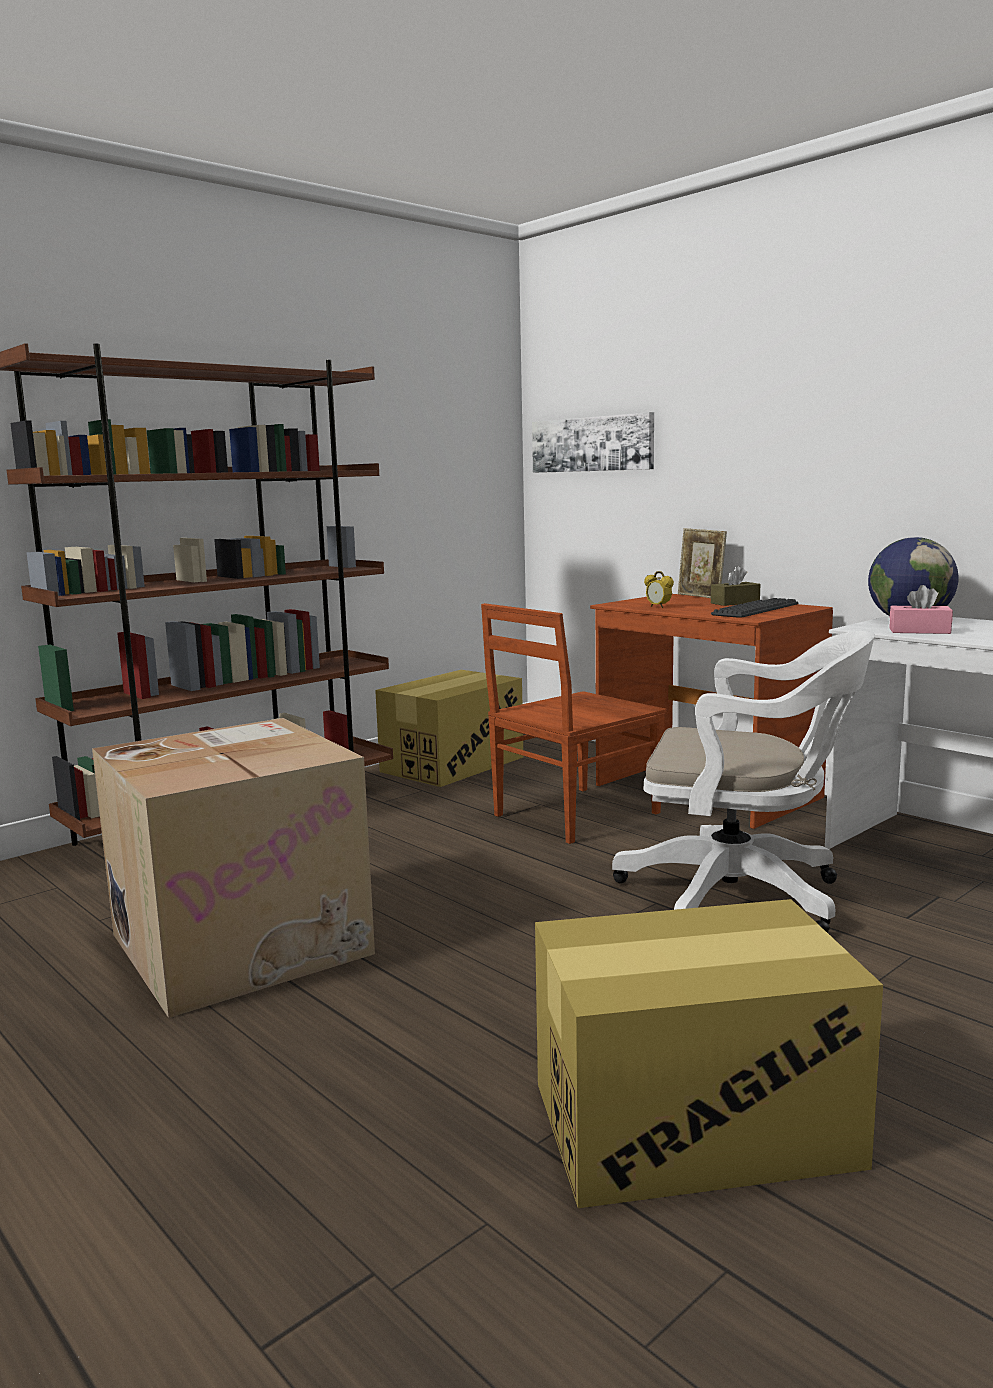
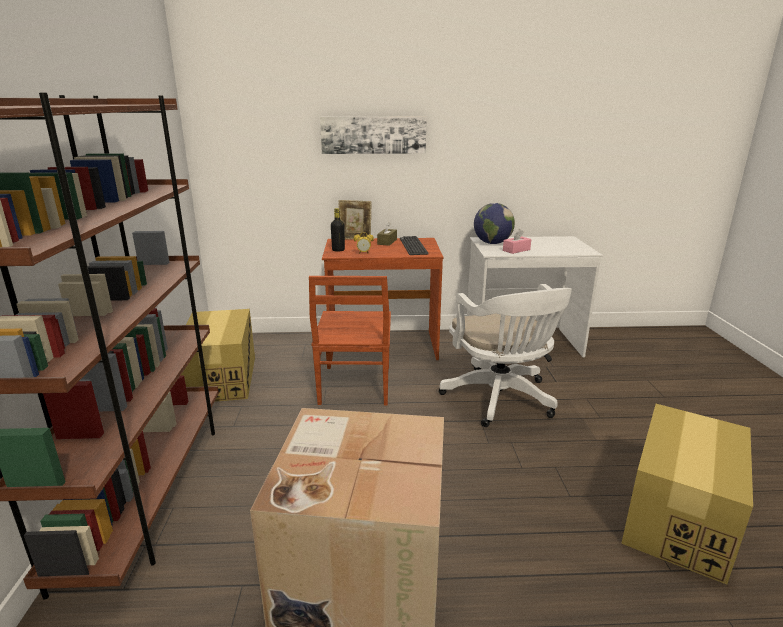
camera: 50 degrees left, 10 degrees up
picture [532,412,654,473] -> picture moved to [320,117,427,154]
white office chair [612,631,875,933] -> white office chair turned 105 degrees clockwise [439,284,572,427]
none -> black bottle [331,208,345,252]

